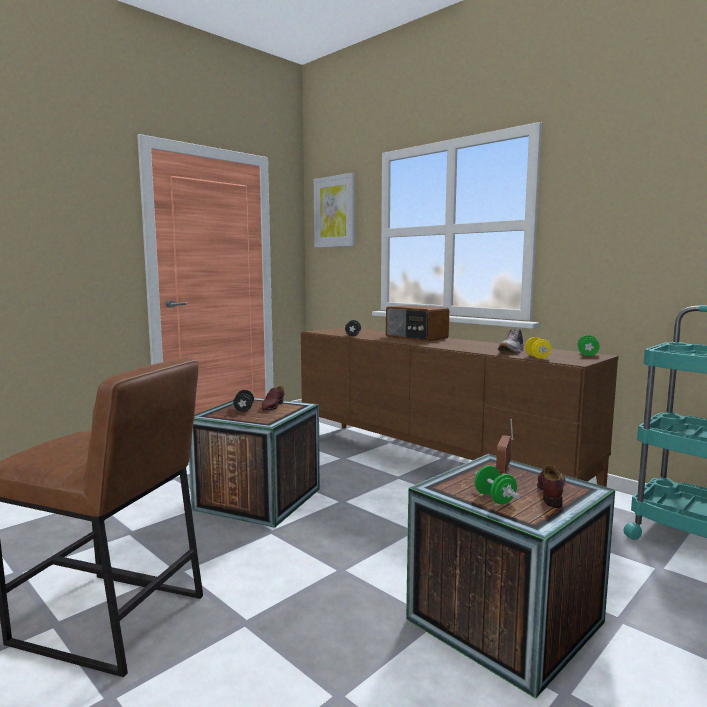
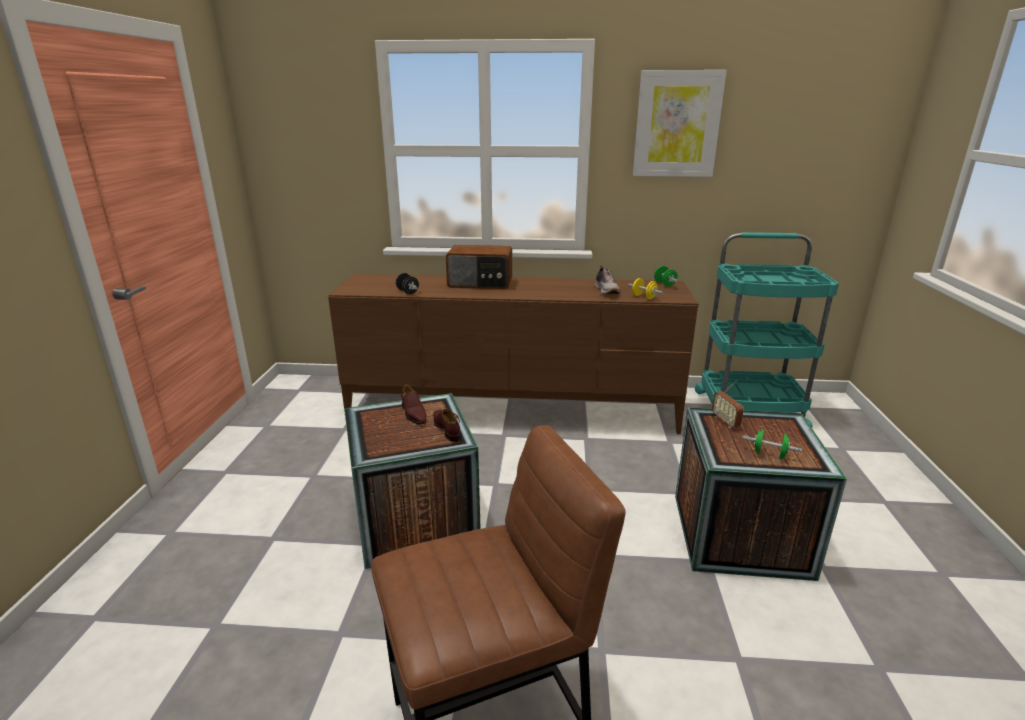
camera: 40 degrees left, 15 degrees up
black dumbbell [233,390,254,412] -> none
picture [314,173,355,248] -> picture moved to [633,70,727,177]
brown shoe [537,465,565,508] -> brown shoe moved to [433,409,461,442]

